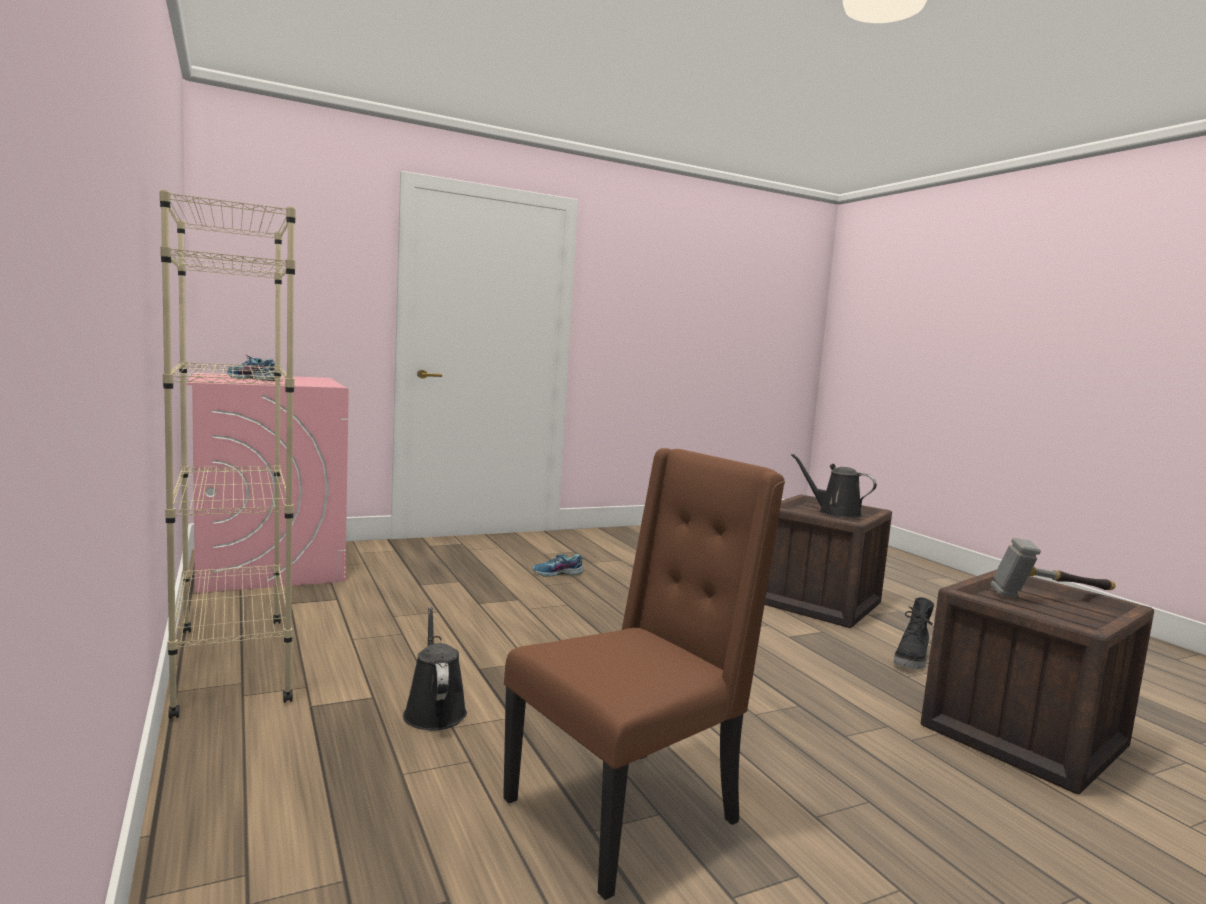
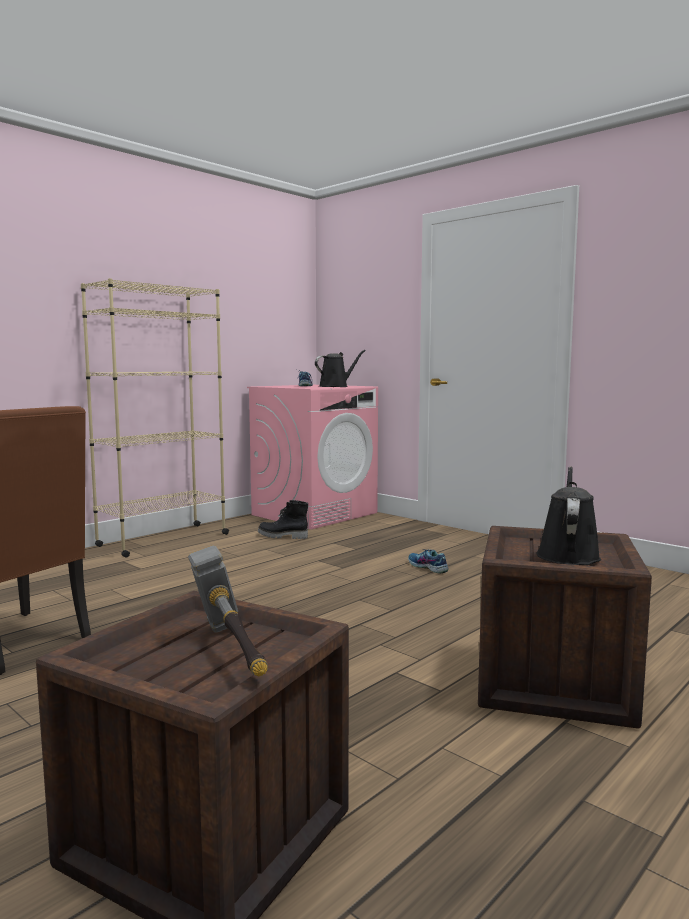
camera: 70 degrees right, 0 degrees up
black watering can [403,607,467,731] -> black watering can moved to [315,350,366,387]
black boot [894,597,934,669] -> black boot moved to [258,500,308,539]

